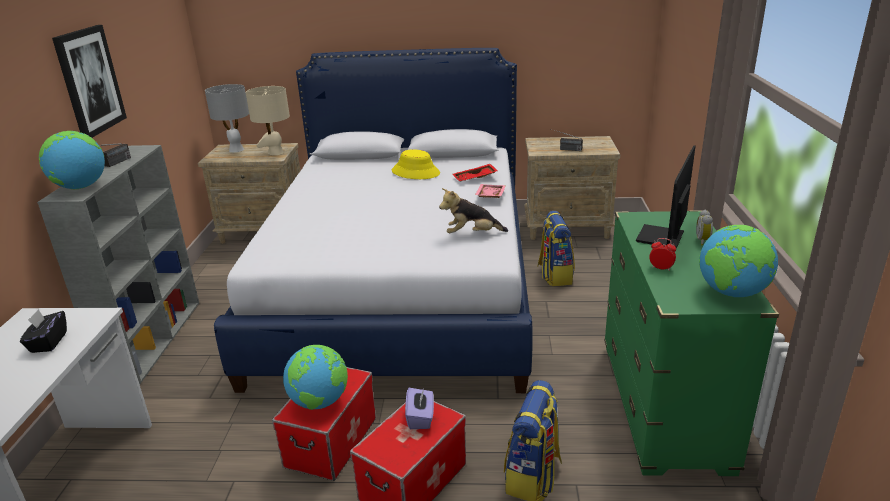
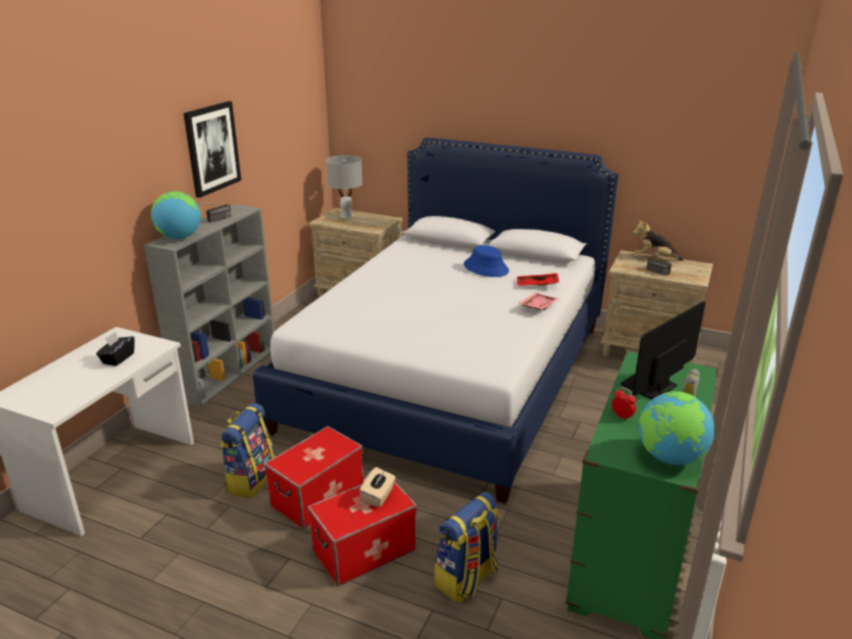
camera: 20 degrees right, 0 degrees up
beige table lamp [246,86,290,155] -> none
globe [283,345,348,410] -> none
yellow hat [392,149,440,179] -> blue hat [464,245,509,277]
purple tissue box [405,388,434,429] -> beige tissue box [359,467,396,507]
plush toy [439,188,508,233] -> plush toy moved to [633,219,684,261]
backpack [537,211,575,286] -> backpack moved to [220,403,275,499]

